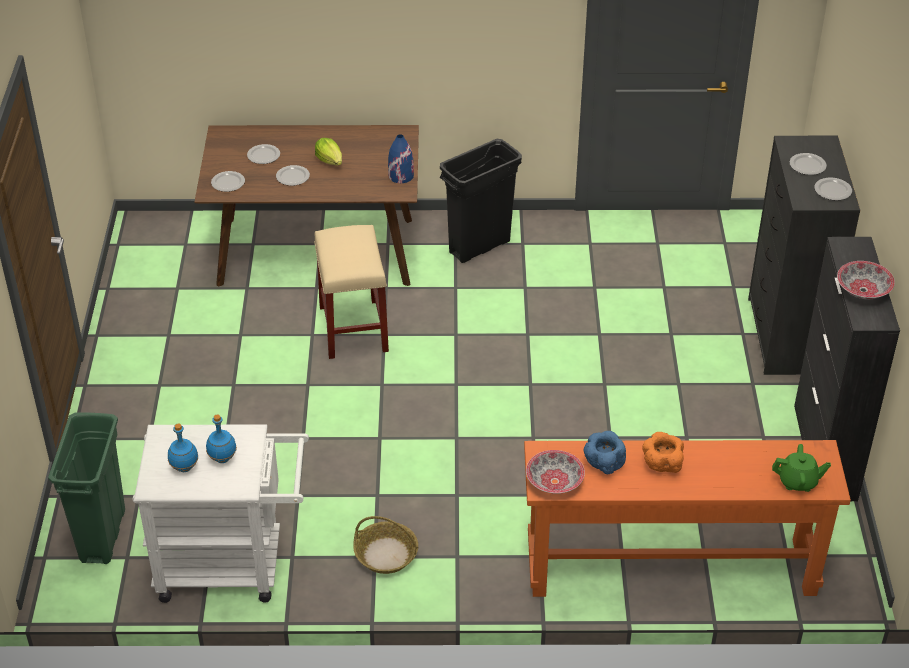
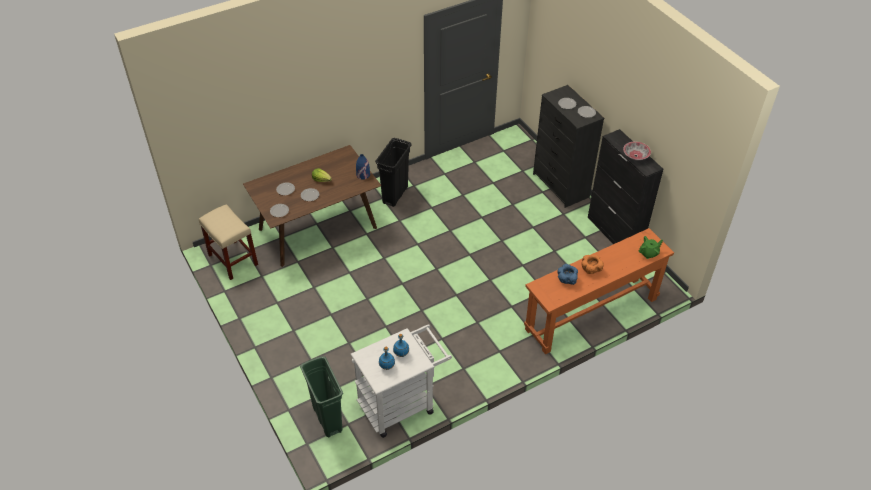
camera: 30 degrees left, 5 degrees up
beige stool [314,225,389,359] -> beige stool moved to [199,204,258,280]
basket [354,516,418,574] -> none
bowl [526,450,585,494] -> none

